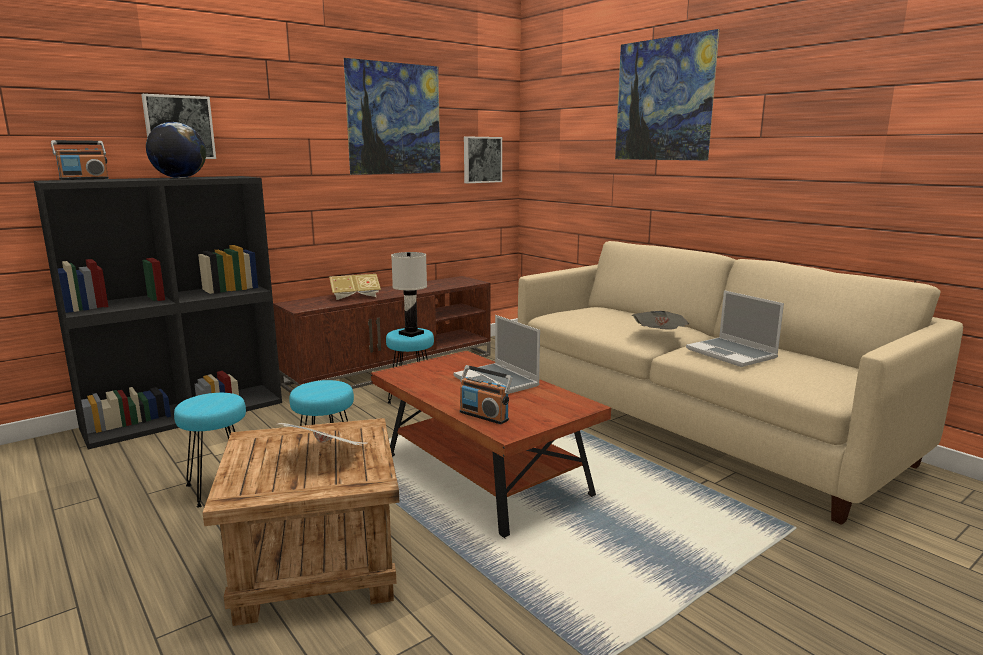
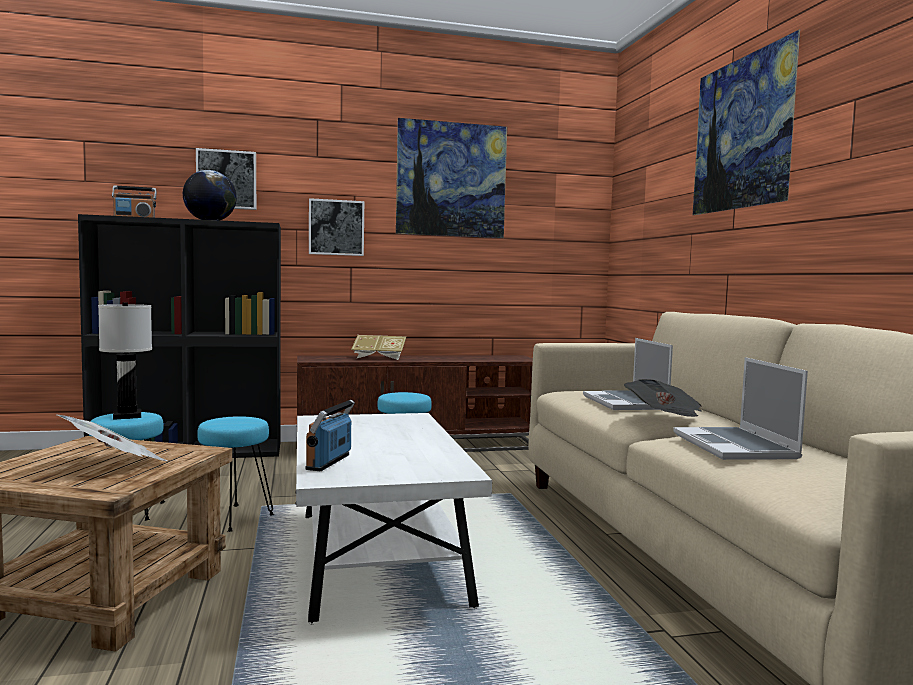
camera: 25 degrees right, 10 degrees down
brown coffee table [371,351,611,539] -> white coffee table [295,413,492,624]
white table lamp [391,252,427,337] -> white table lamp moved to [98,302,152,420]
laptop [454,315,540,394] -> laptop moved to [583,338,673,410]
radio [460,365,513,424] -> radio turned 45 degrees clockwise [305,400,355,471]
picture [464,137,502,183] -> picture moved to [309,198,364,256]

